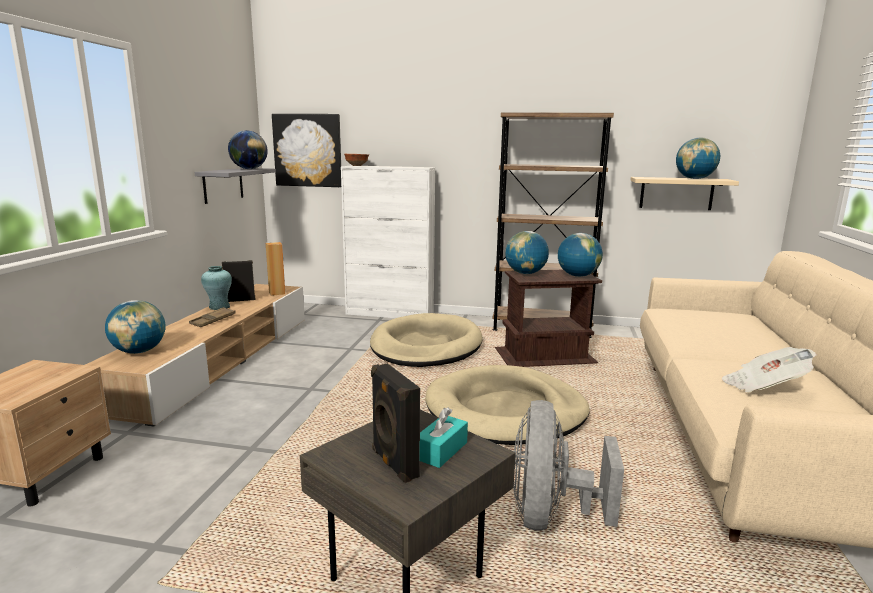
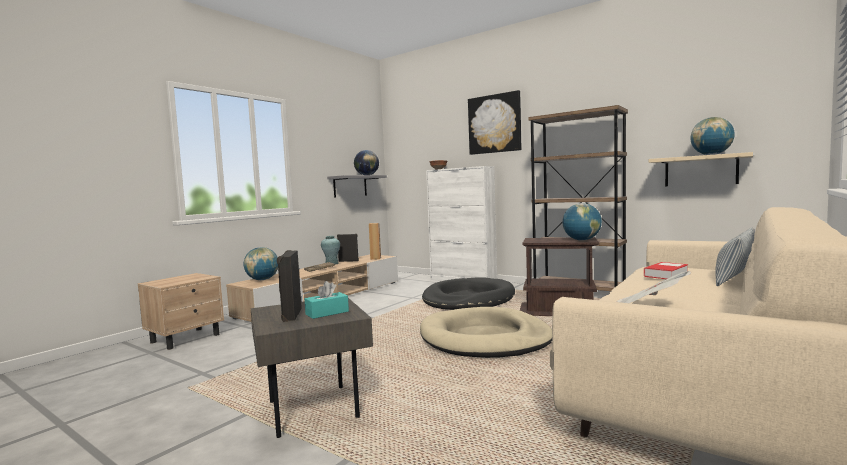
camera: 25 degrees right, 10 degrees down
picture [272,114,341,187] -> picture moved to [468,90,521,155]
beige dog bed [370,313,483,367] -> black dog bed [422,277,515,310]
globe [505,231,549,274] -> none
grey fan [513,400,624,531] -> none
none -> book [644,262,688,279]
none -> pillow [715,227,754,286]

